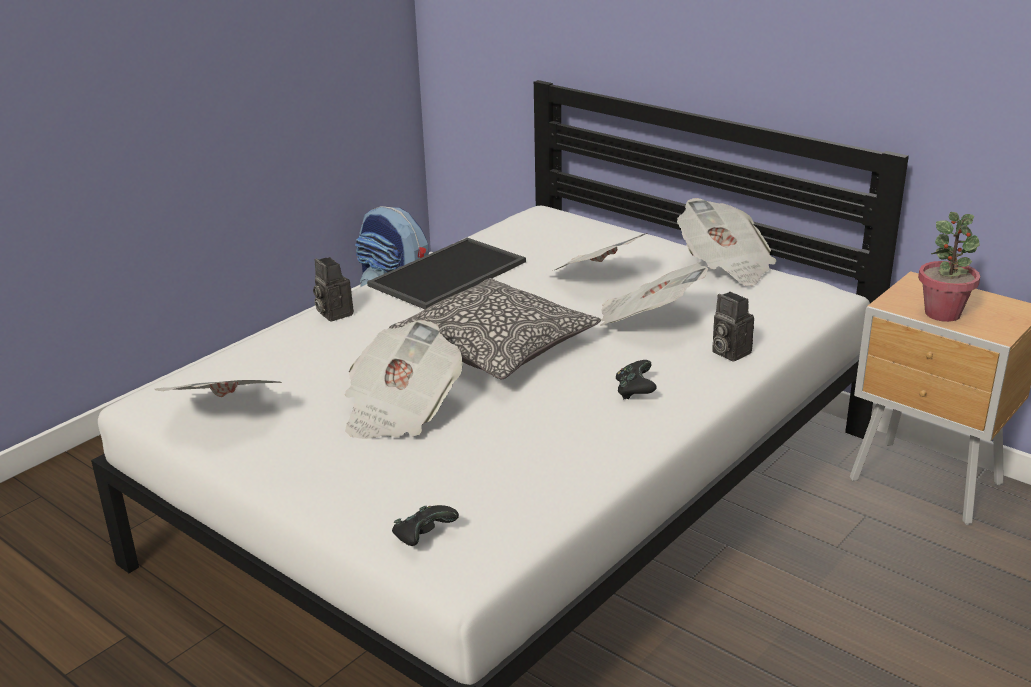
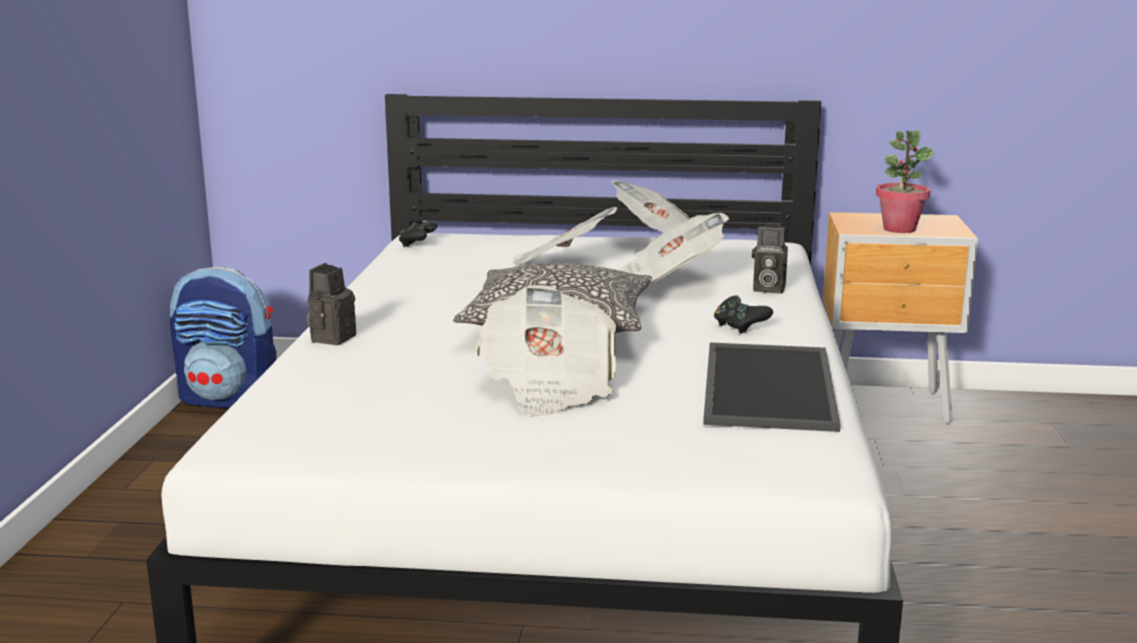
camera: 35 degrees left, 10 degrees down
newspaper [155,380,282,397] -> none
camera [313,257,354,322] -> camera turned 90 degrees clockwise [307,263,356,345]
tray [367,238,526,309] -> tray moved to [703,343,840,432]
black game controller [392,505,459,546] -> black game controller moved to [399,221,438,247]

